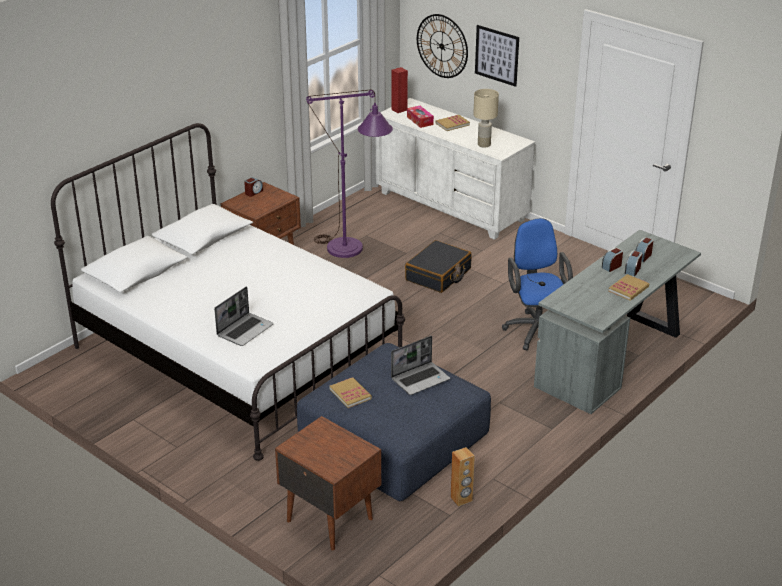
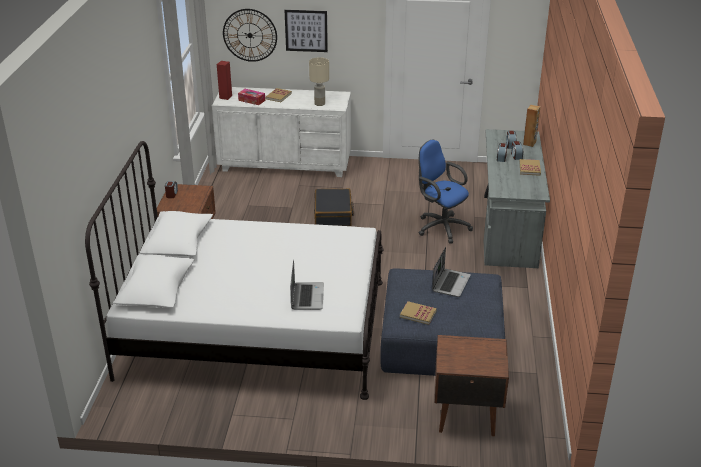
camera: 35 degrees left, 0 degrees up
purple floor lamp [306,90,393,258] -> none
brown speaker [451,447,475,507] -> brown speaker moved to [523,105,541,147]

